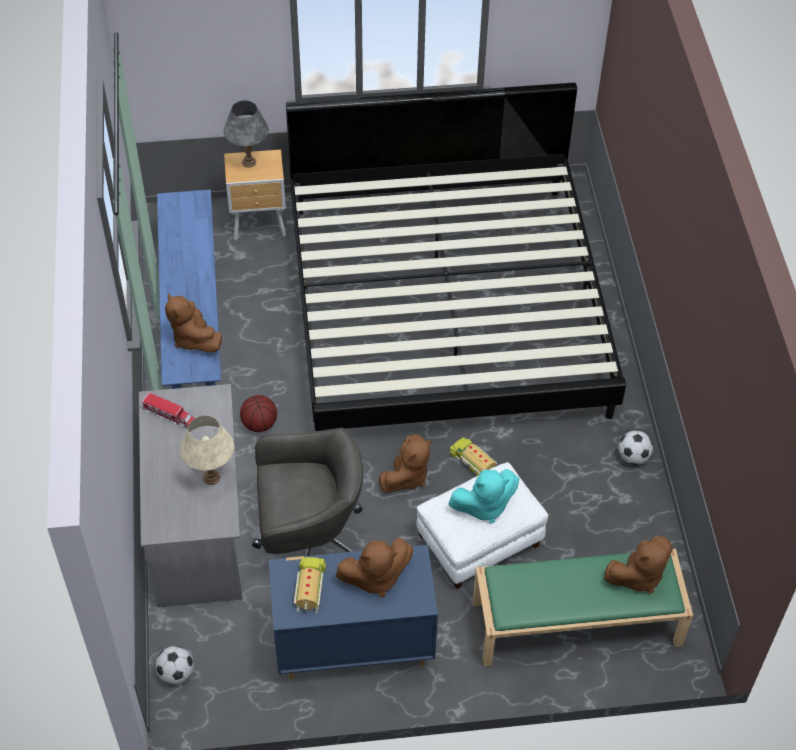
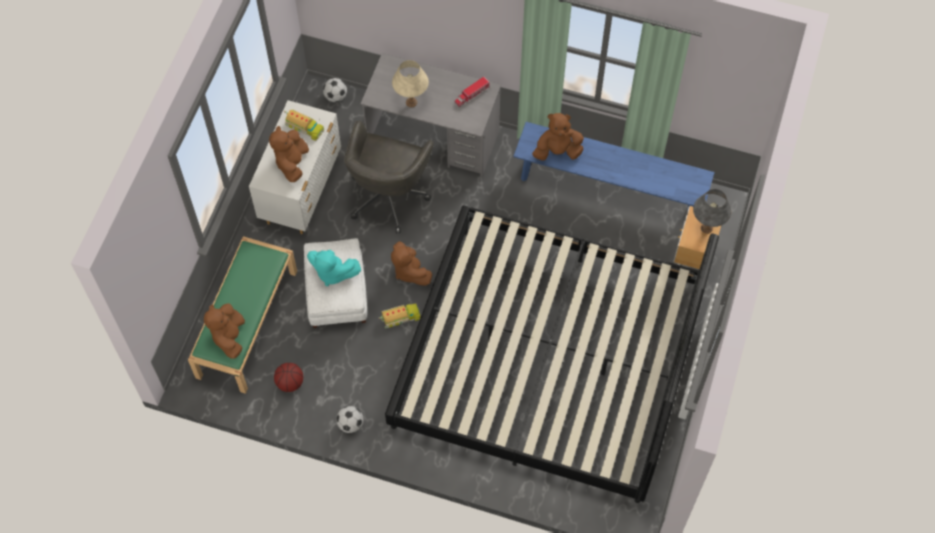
camera: 115 degrees right, 10 degrees up
basketball [240,395,277,432] -> basketball moved to [274,363,303,392]
blue dresser [268,545,438,680] -> white dresser [249,100,341,234]
turquoise plush toy [449,469,519,524] -> turquoise plush toy turned 75 degrees counterclockwise [307,250,361,286]

